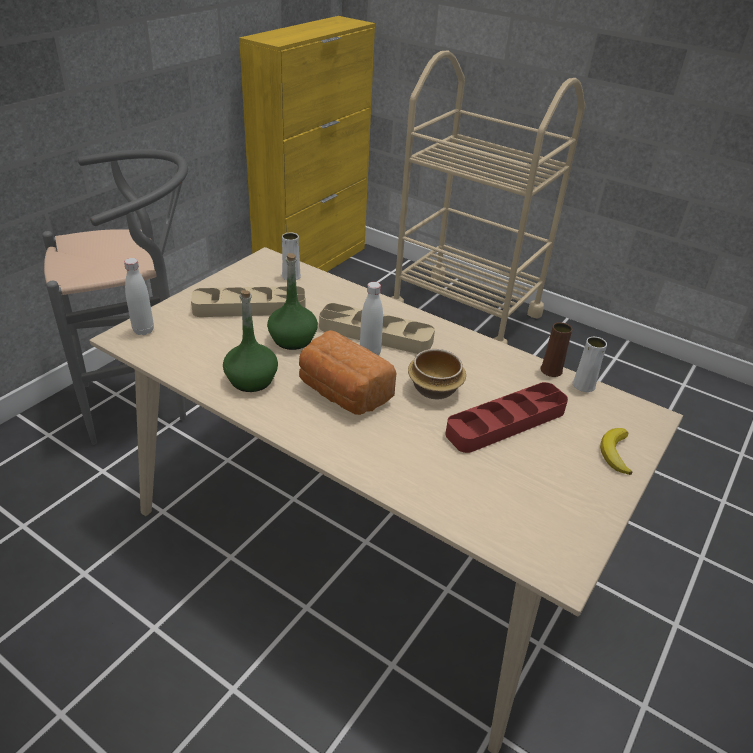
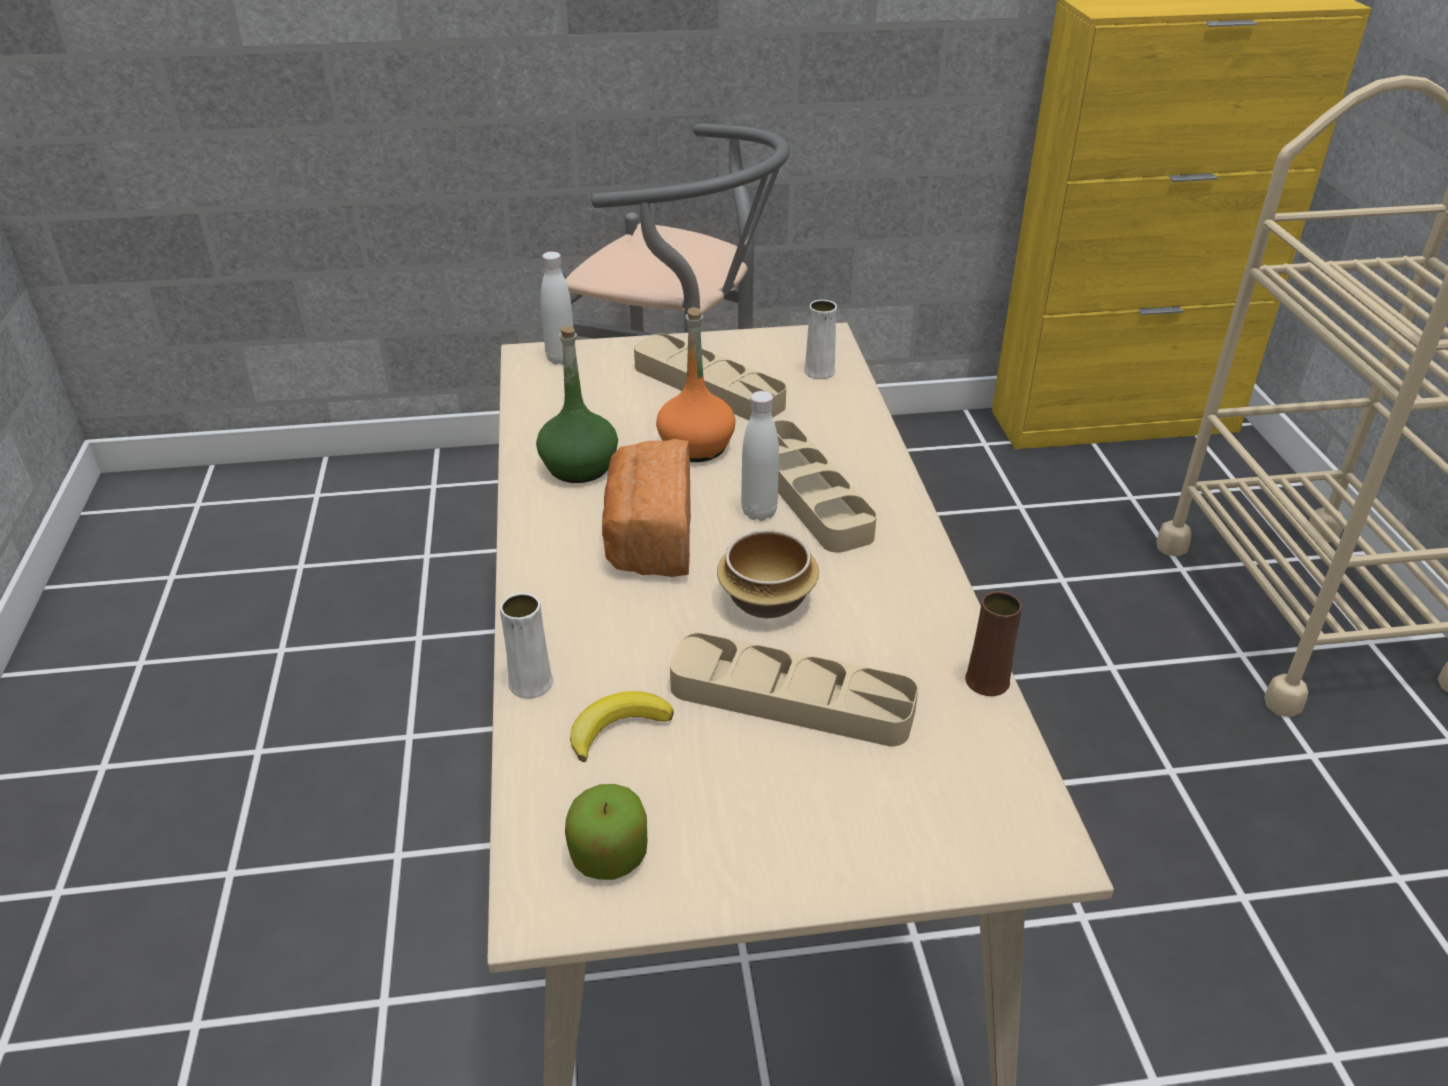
camera: 50 degrees right, 0 degrees up
green bottle [267,253,318,350] -> orange bottle [656,307,736,462]
red tray [445,382,568,453] -> beige tray [670,633,918,747]
white vase [573,337,607,392] -> white vase moved to [500,593,553,698]
banana [600,428,633,475] -> banana moved to [570,691,674,762]
none -> apple [565,784,648,880]

